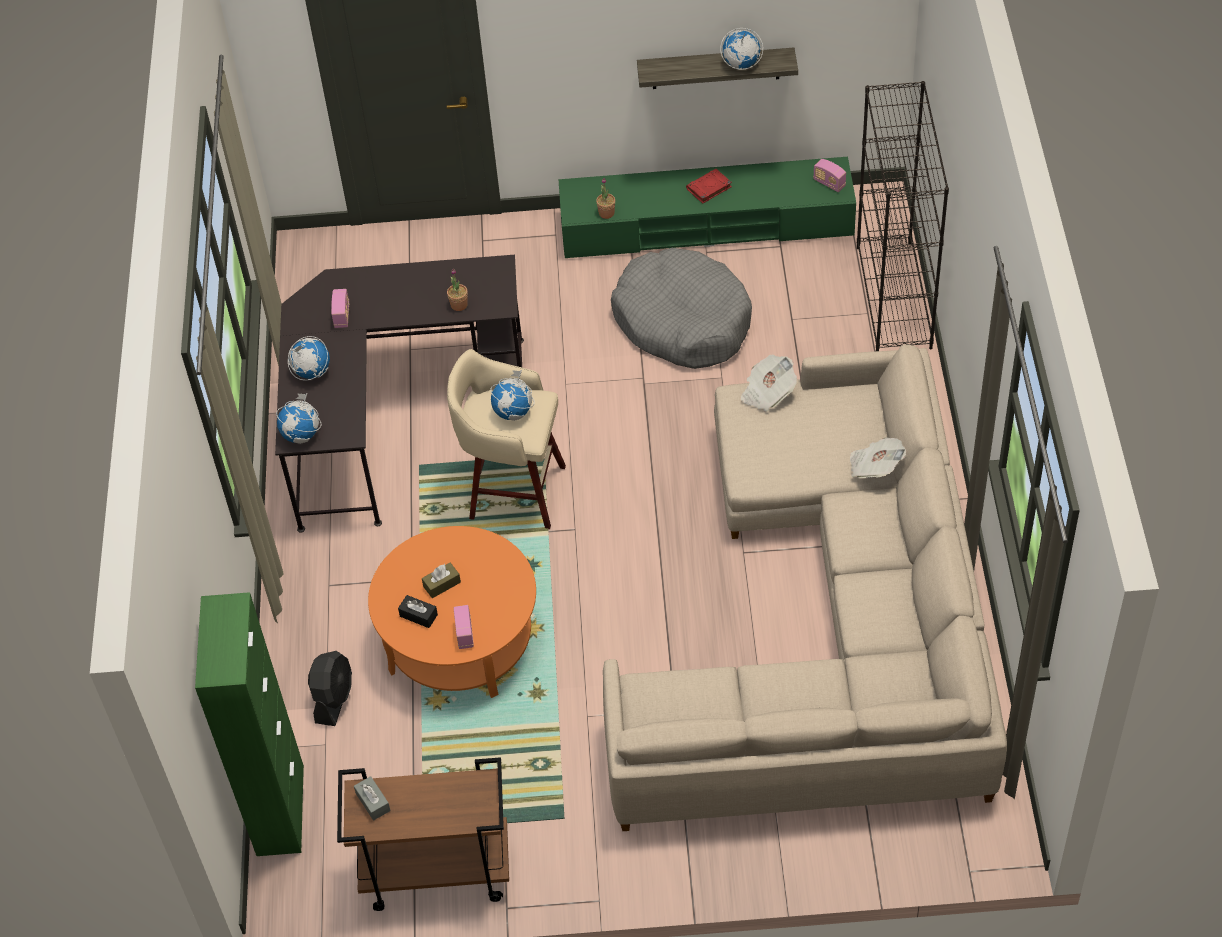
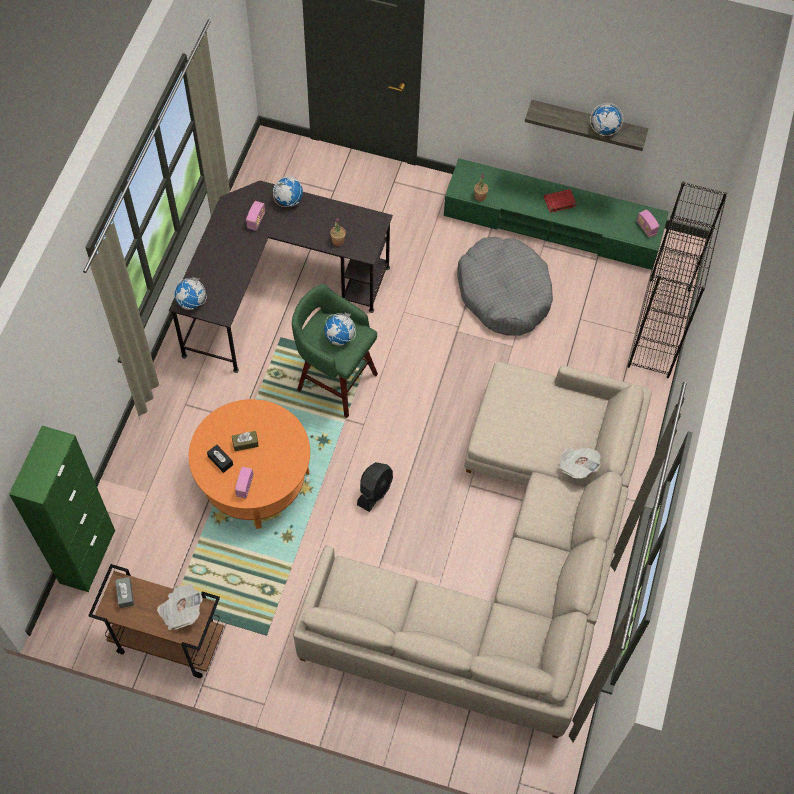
camera: 15 degrees right, 10 degrees up
globe [288,336,330,380] -> globe moved to [273,176,303,207]
black fan [308,651,352,726] -> black fan moved to [357,462,393,512]
beige stool [447,349,566,529] -> green stool [292,284,378,418]
newspaper [740,354,797,412] -> newspaper moved to [157,584,203,630]

